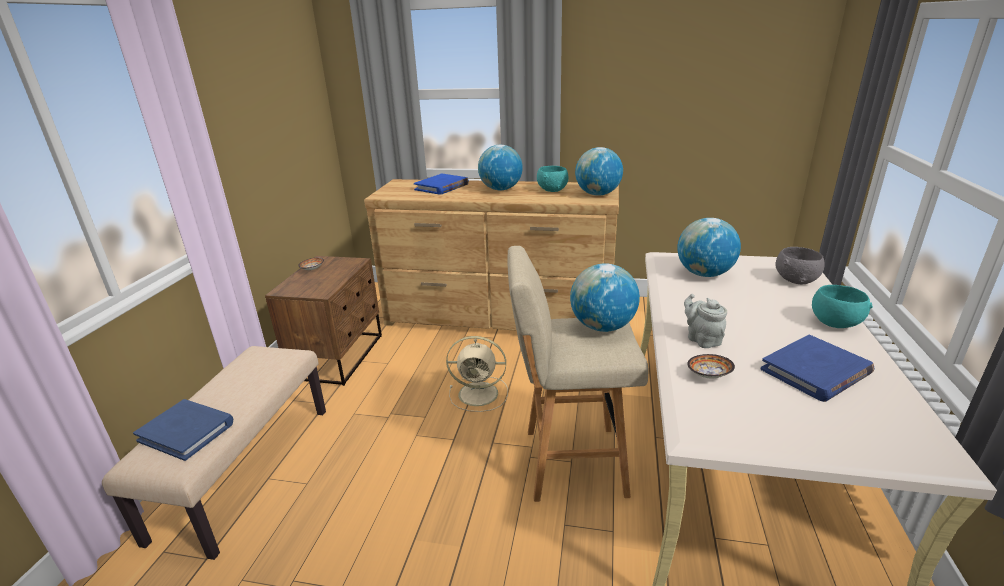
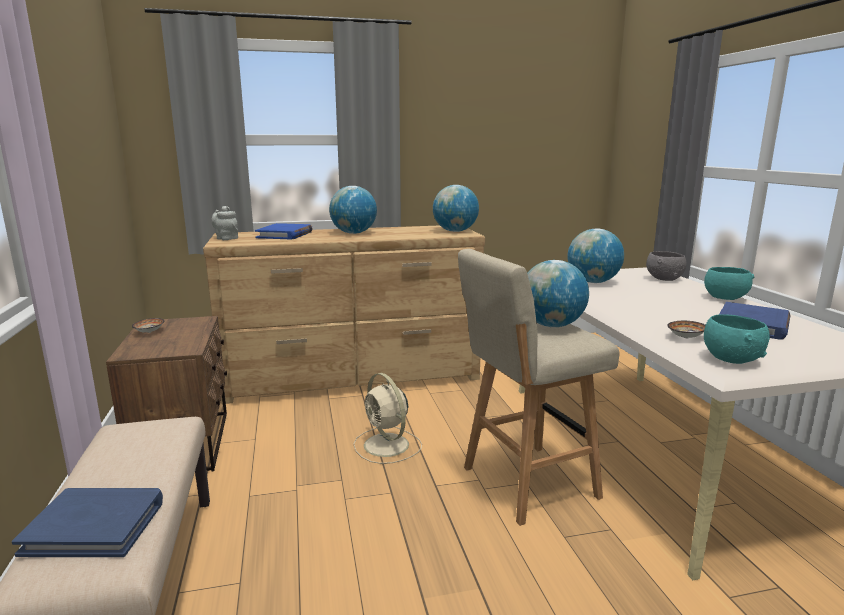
camera: 25 degrees left, 10 degrees down
beige fan [446,336,508,412] -> beige fan turned 75 degrees clockwise [353,373,422,464]
turquoise bowl [537,166,568,192] -> turquoise bowl moved to [704,314,770,364]
grey teapot [684,294,727,348] -> grey teapot moved to [212,206,238,240]

